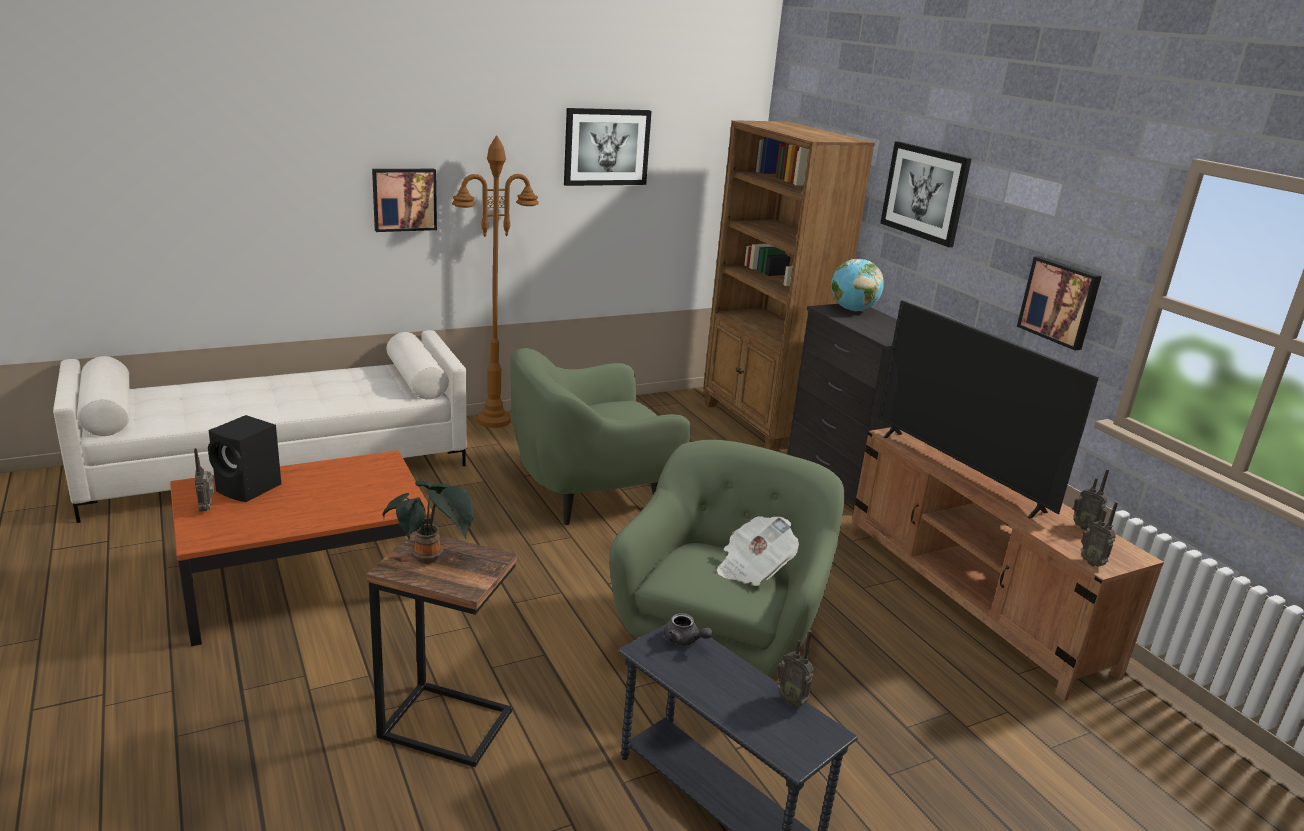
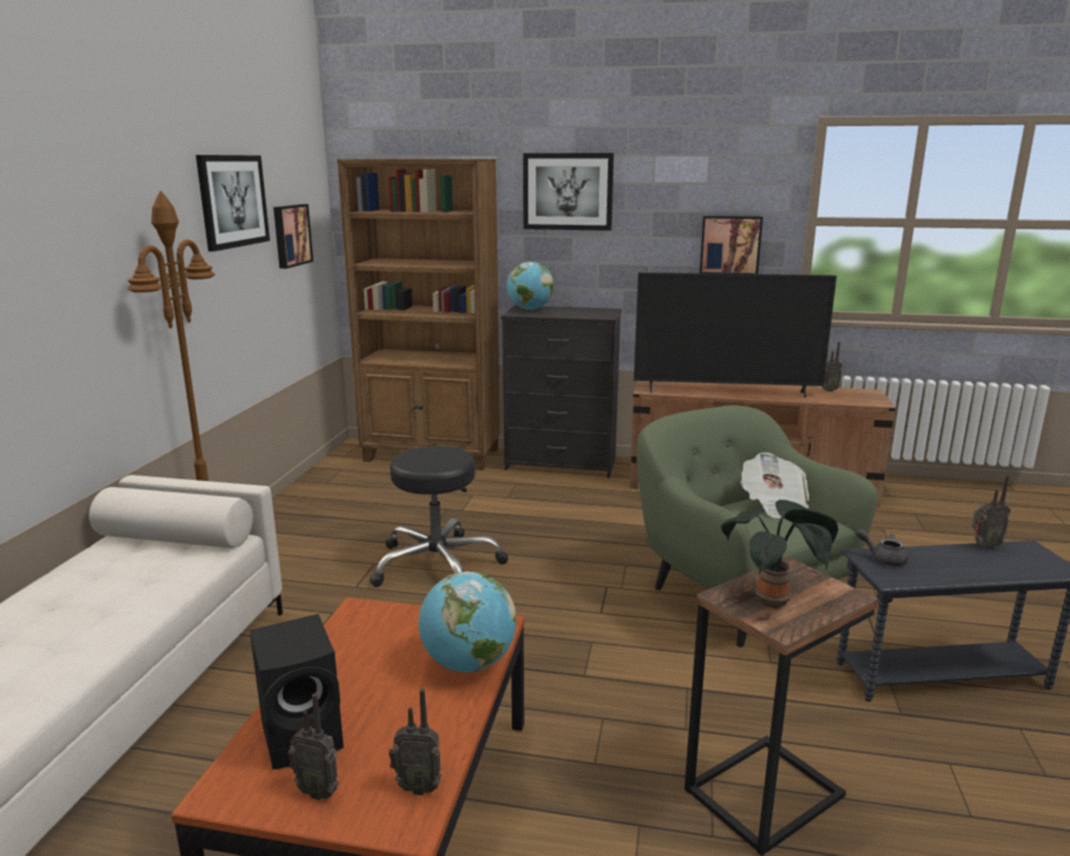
camera: 50 degrees left, 5 degrees down
picture [372,169,437,232] -> picture moved to [273,204,313,269]
green armchair [510,348,691,525] -> black stool [370,446,508,587]
grey teapot [664,613,712,646] -> grey teapot turned 135 degrees counterclockwise [856,529,908,566]
radio [1081,501,1118,567] -> radio moved to [389,688,442,795]
none -> globe [419,571,516,672]

